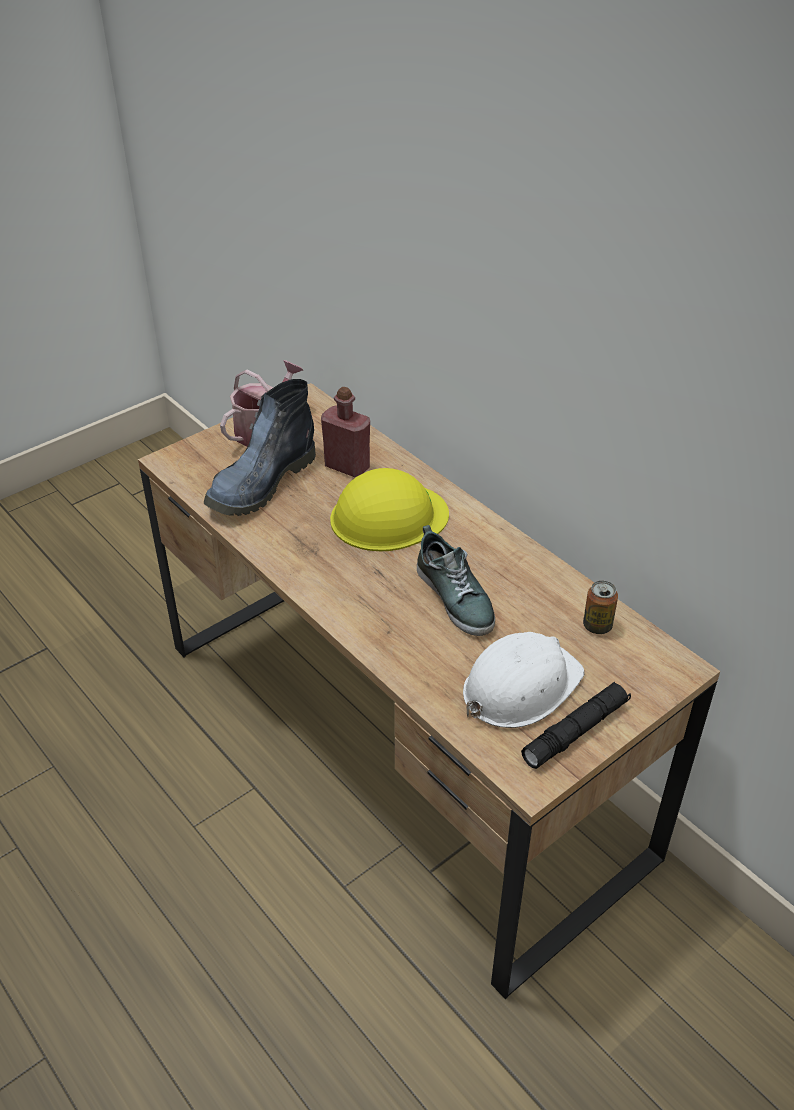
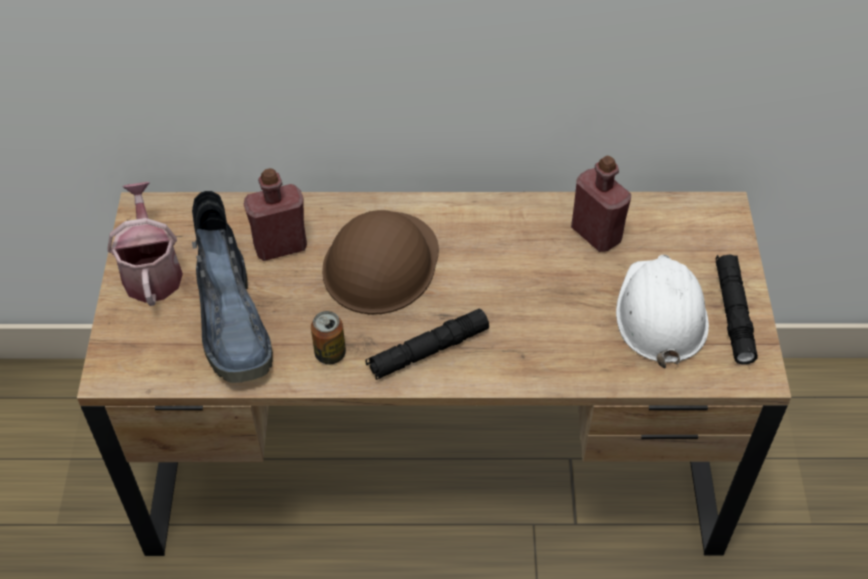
camera: 50 degrees left, 10 degrees up
yellow hard hat [330,468,449,551] -> brown hard hat [322,210,439,314]
shoe [417,525,495,636] -> none
can [583,581,618,634] -> can moved to [311,311,346,364]
none -> black flashlight [365,308,489,380]
none -> red bottle [571,156,631,252]

